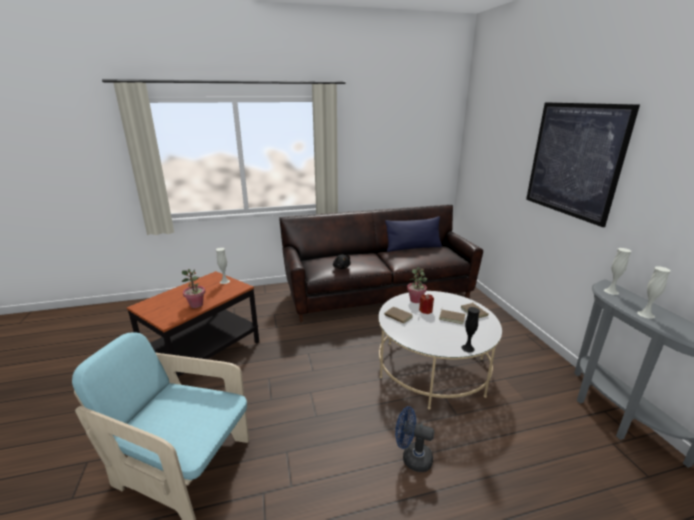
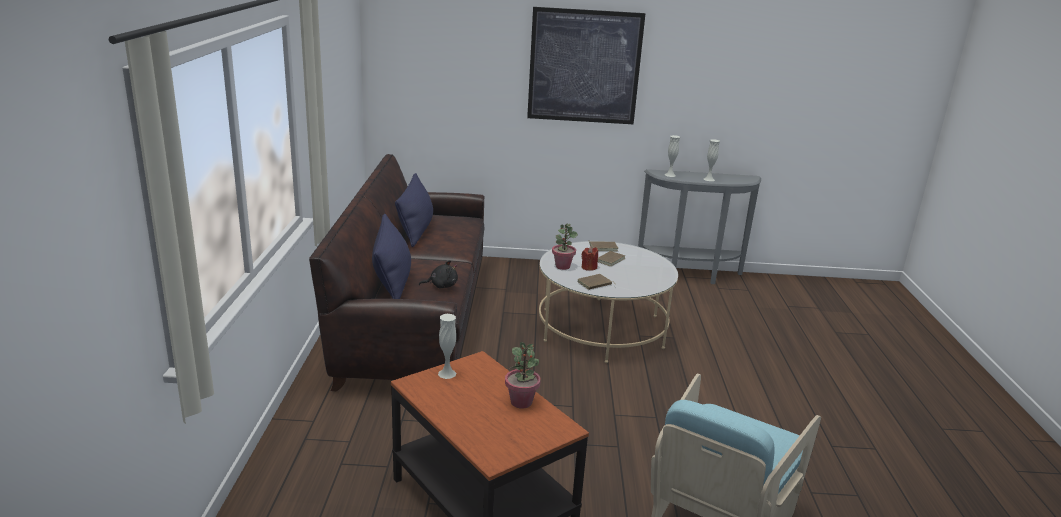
camera: 75 degrees left, 0 degrees up
blue fan [395,406,434,472] -> none
black vase [461,307,480,353] -> none
none -> blue pillow [372,214,411,299]

